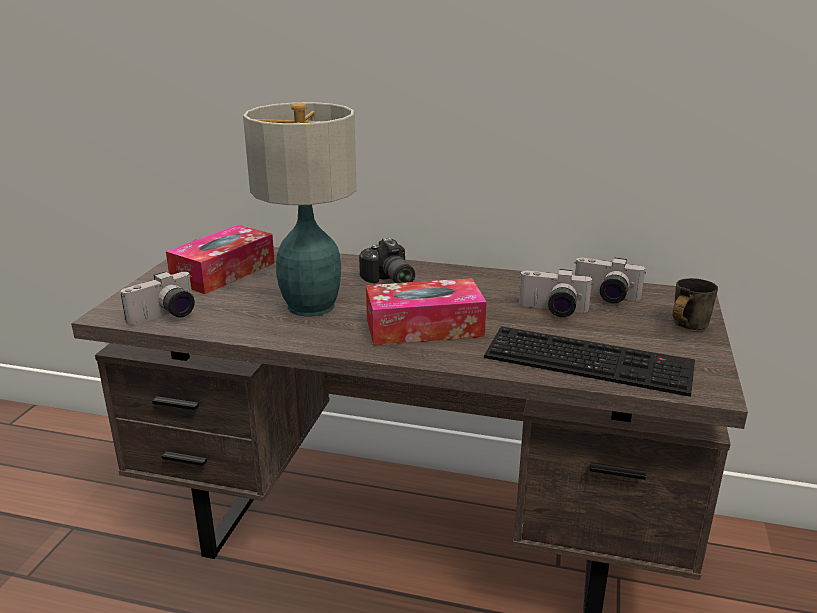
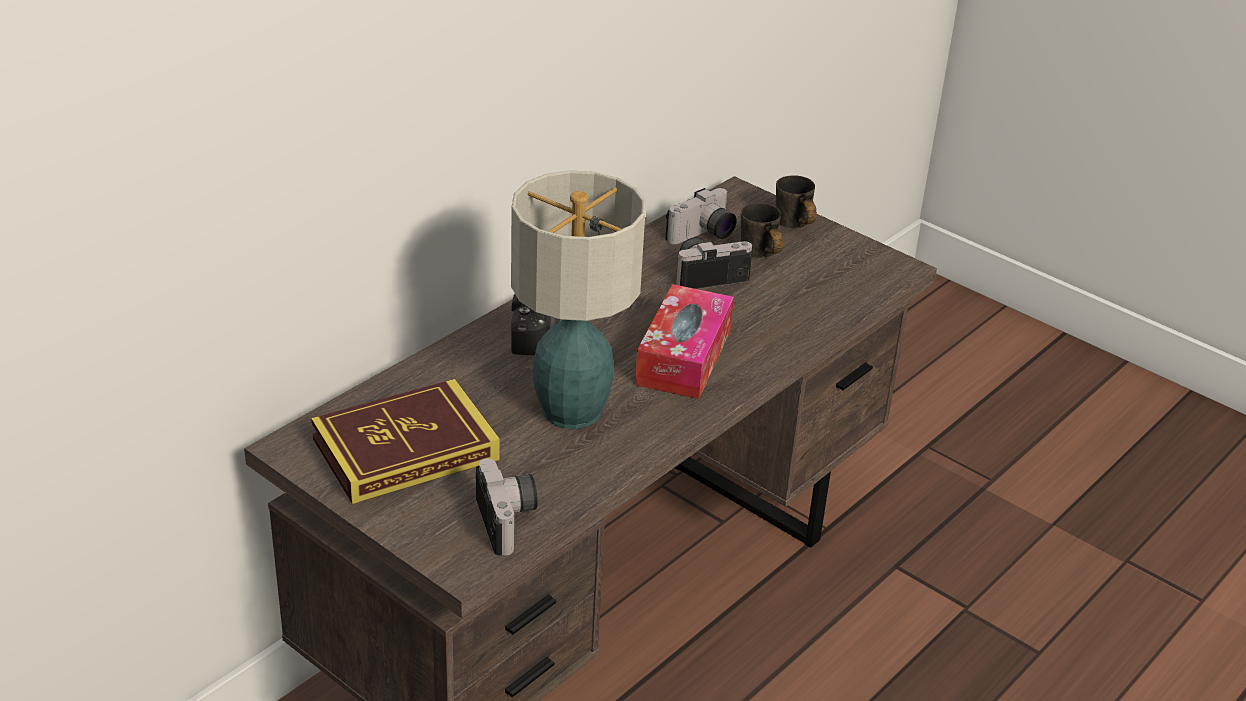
camera: 65 degrees left, 10 degrees up
tissue box [166,225,275,294] -> book [311,379,500,504]
keyboard [484,326,695,397] -> none
camera [519,269,593,317] -> camera turned 150 degrees counterclockwise [676,237,752,289]
none -> grey mug [741,203,783,258]

